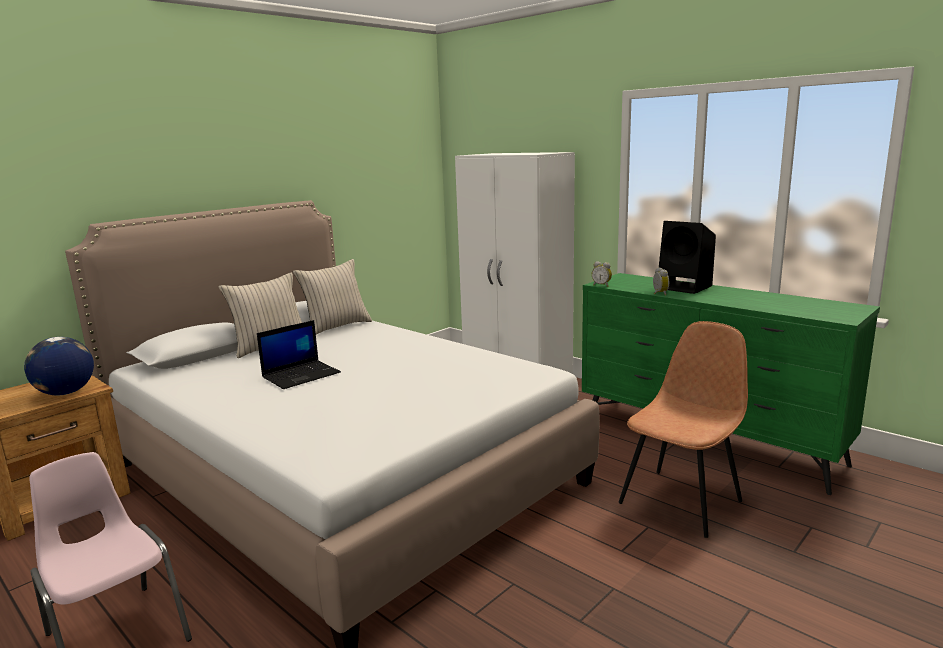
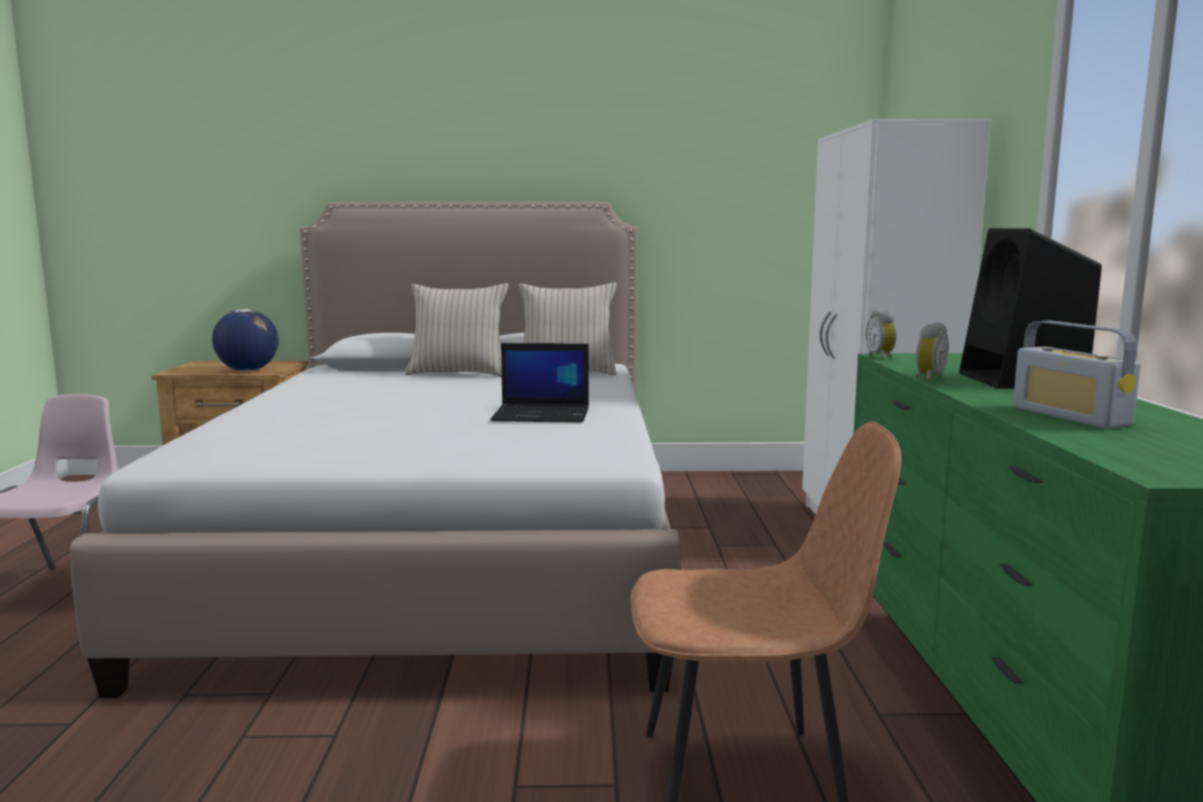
camera: 45 degrees right, 5 degrees down
laptop [257,320,341,389] -> laptop moved to [490,343,589,423]
none -> radio [1013,320,1141,429]

